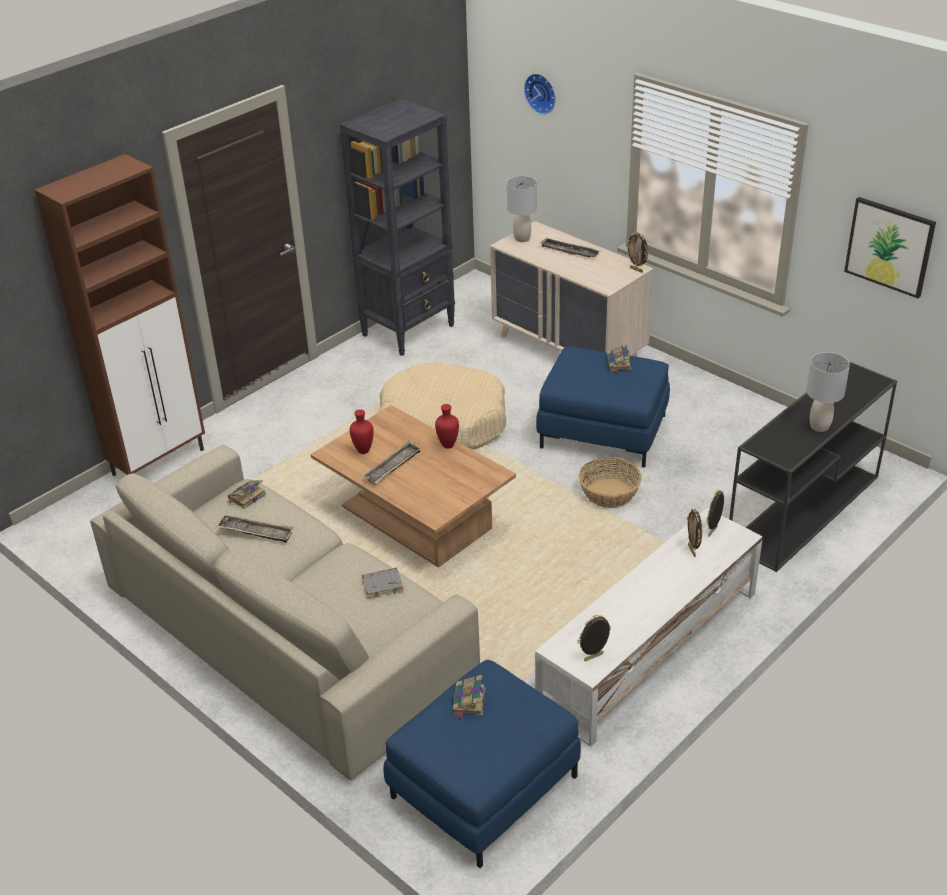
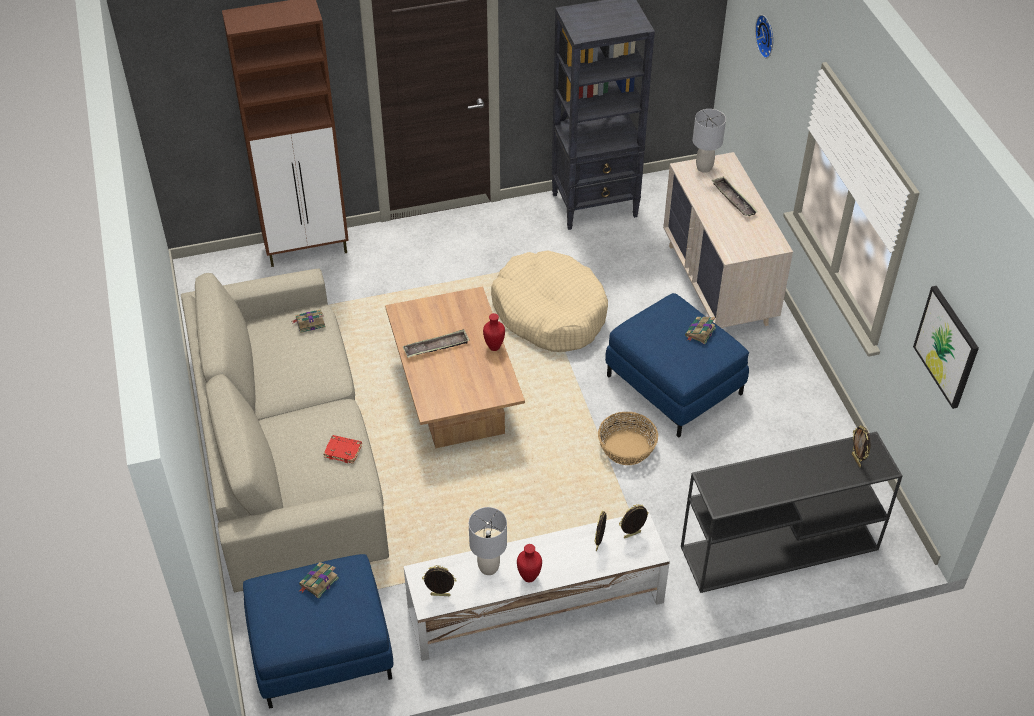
camera: 30 degrees right, 10 degrees up
tray [217,515,294,543] -> none
red vase [350,409,374,454] -> red vase moved to [517,544,542,582]
grey book [362,568,404,598] -> red book [323,435,362,464]
picture frame [626,232,649,273] -> picture frame moved to [852,425,871,467]
grey table lamp [806,352,850,432] -> grey table lamp moved to [469,507,507,575]

